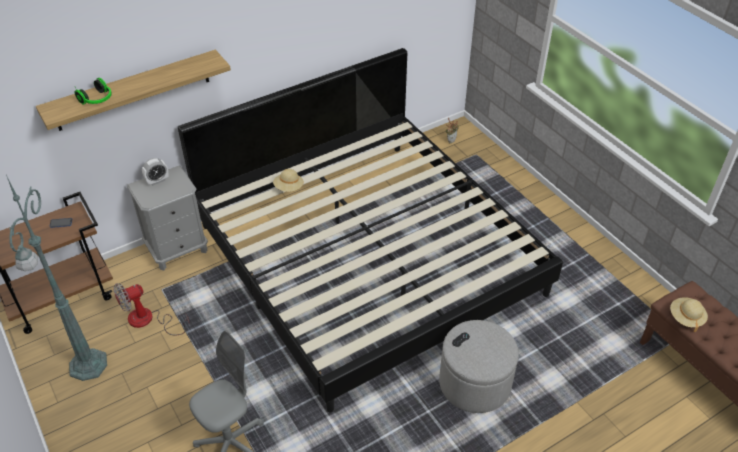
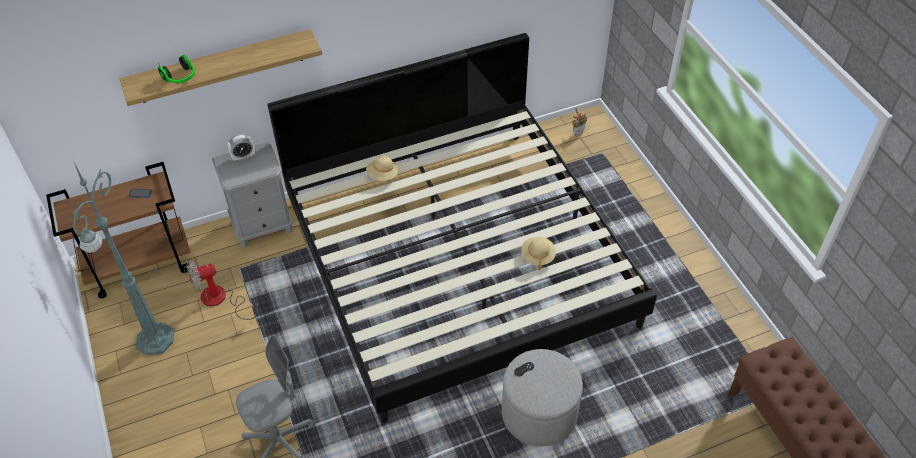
camera: 10 degrees right, 5 degrees up
beige hat [670,297,708,332] -> beige hat moved to [521,237,556,270]

